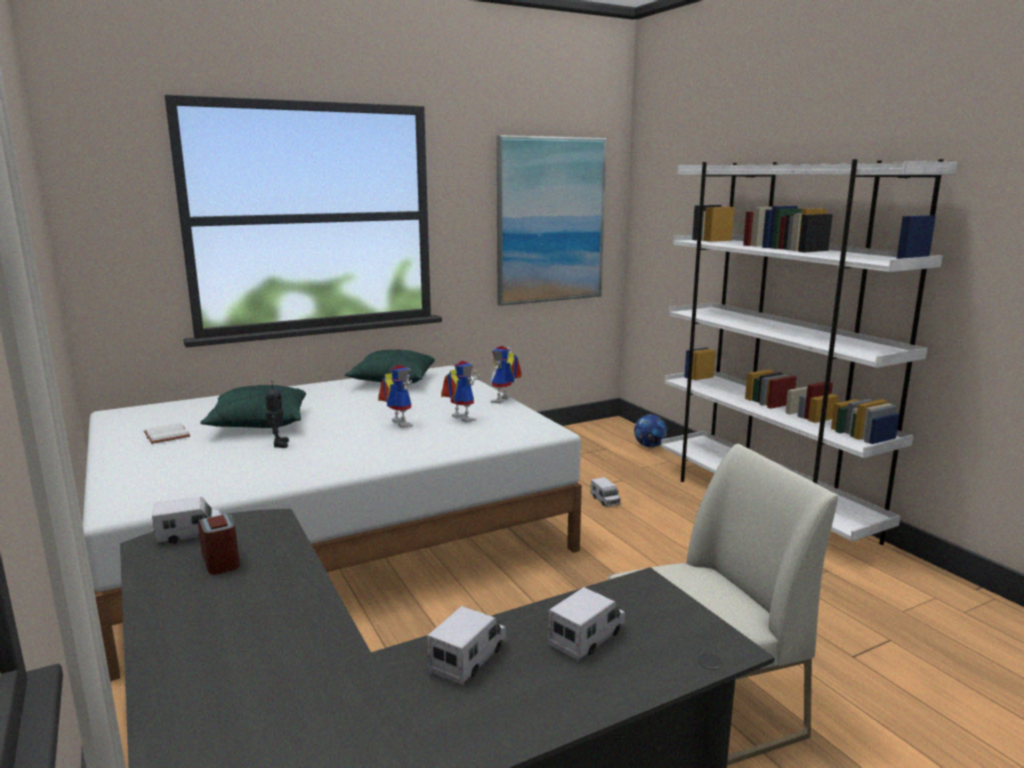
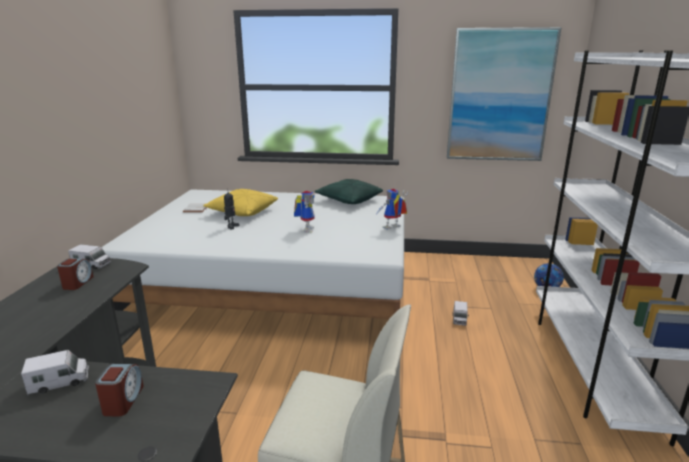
camera: 35 degrees right, 5 degrees up
green pillow [200,385,306,428] -> yellow pillow [203,189,278,216]
toy robot [441,361,480,423] -> none
toy truck [548,587,625,661] -> alarm clock [95,364,144,416]

